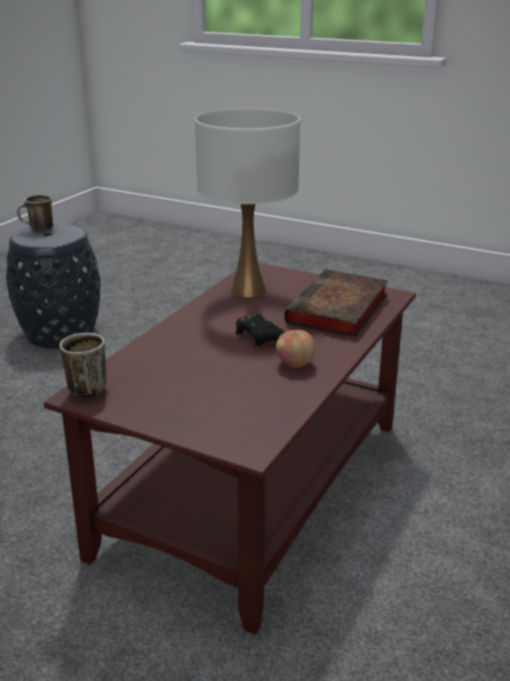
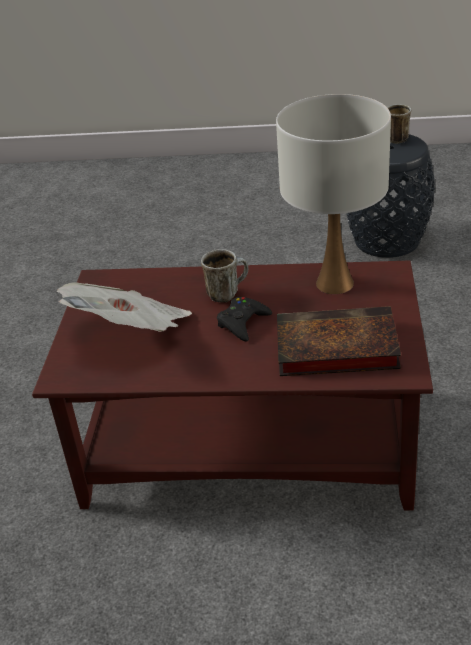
camera: 70 degrees right, 10 degrees up
mug [59,333,107,398] -> mug moved to [201,249,248,302]
apple [276,330,315,368] -> none
none -> newspaper [57,282,192,332]

